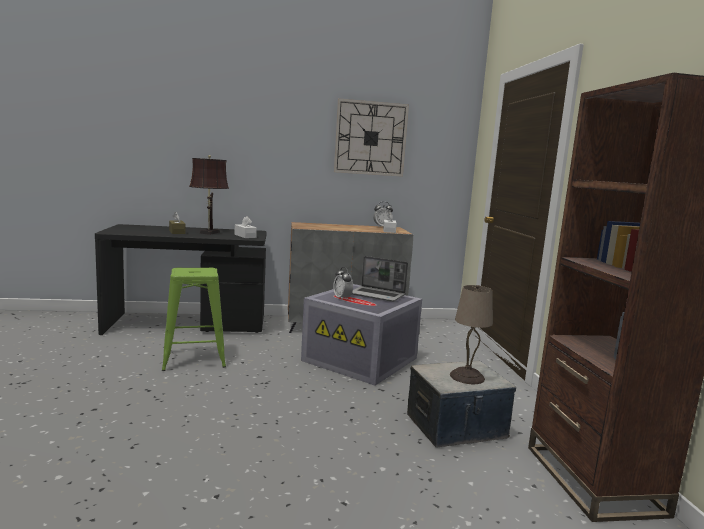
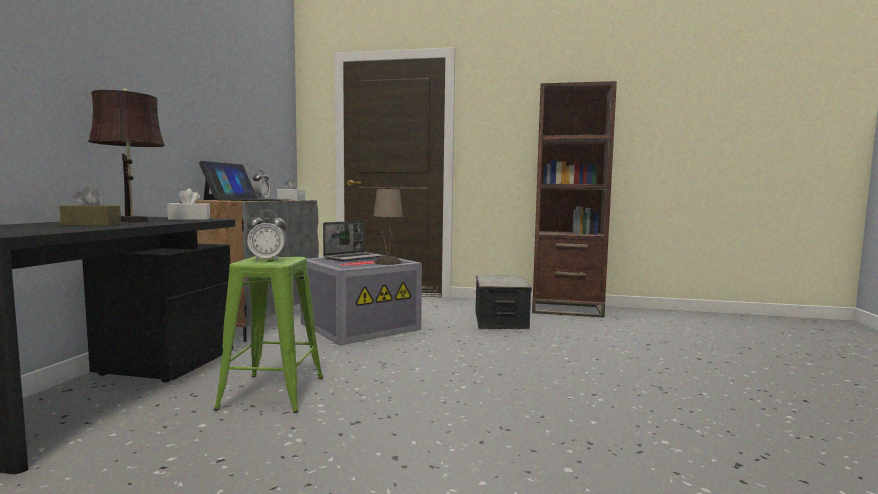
camera: 70 degrees left, 5 degrees down
alarm clock [333,267,353,300] -> alarm clock moved to [247,210,287,261]
wall clock [334,98,409,177] -> none
beige table lamp [450,285,493,384] -> beige table lamp moved to [374,186,403,265]
none -> laptop [199,161,288,201]

